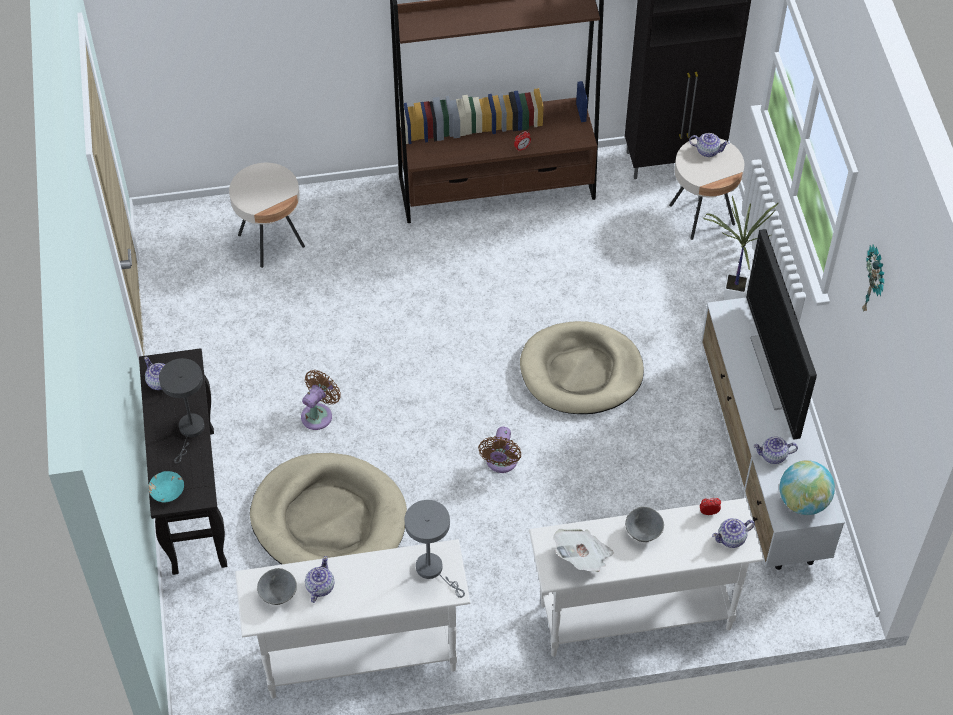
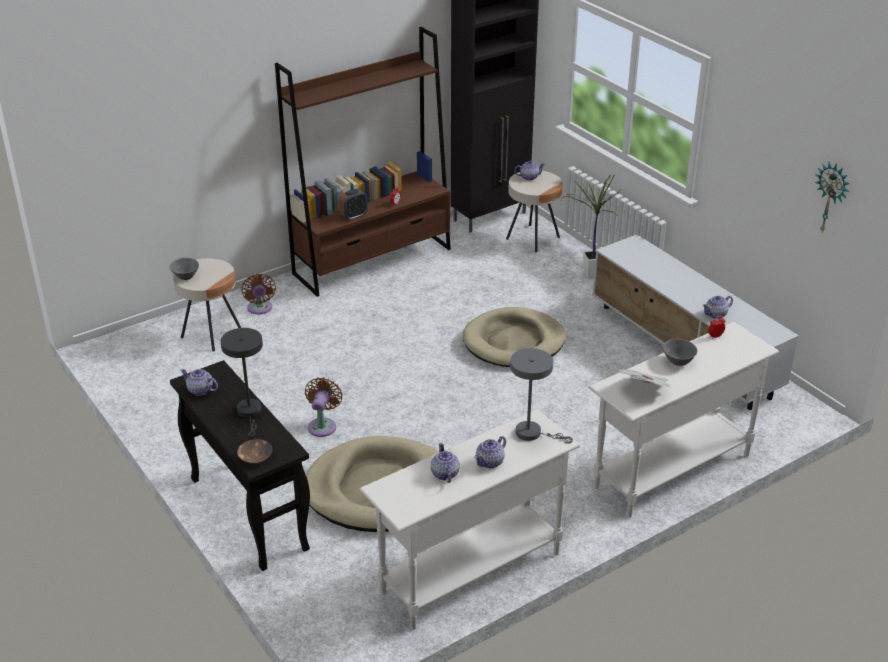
camera: 25 degrees left, 20 degrees down
turquoise bowl [148,471,184,502] -> brown bowl [237,439,273,463]
grey bowl [257,568,297,605] -> grey bowl moved to [170,258,199,280]
brown fan [478,427,521,473] -> brown fan moved to [241,274,276,314]
teapot [712,518,755,548] -> teapot moved to [474,436,506,468]
television [746,229,817,439] -> none
globe [780,460,835,515] -> none
wall clock [862,244,884,312] -> wall clock moved to [815,162,850,232]
none -> alarm clock [338,189,368,221]

